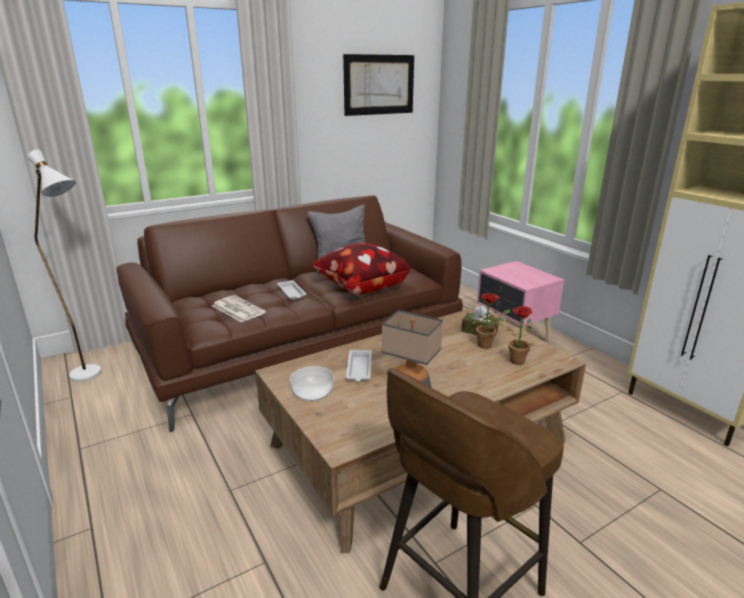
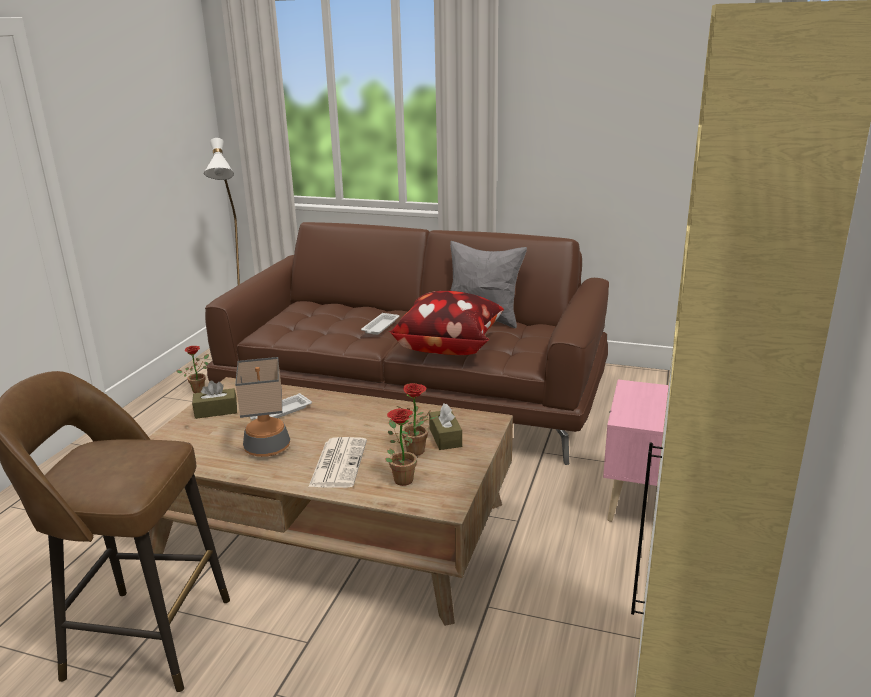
camera: 50 degrees right, 0 degrees up
newspaper [212,295,266,322] -> newspaper moved to [309,437,367,488]
bowl [290,366,334,402] -> brown tissue box [192,380,237,419]
picture [343,54,414,116] -> none
none -> potted plant [176,346,209,393]

